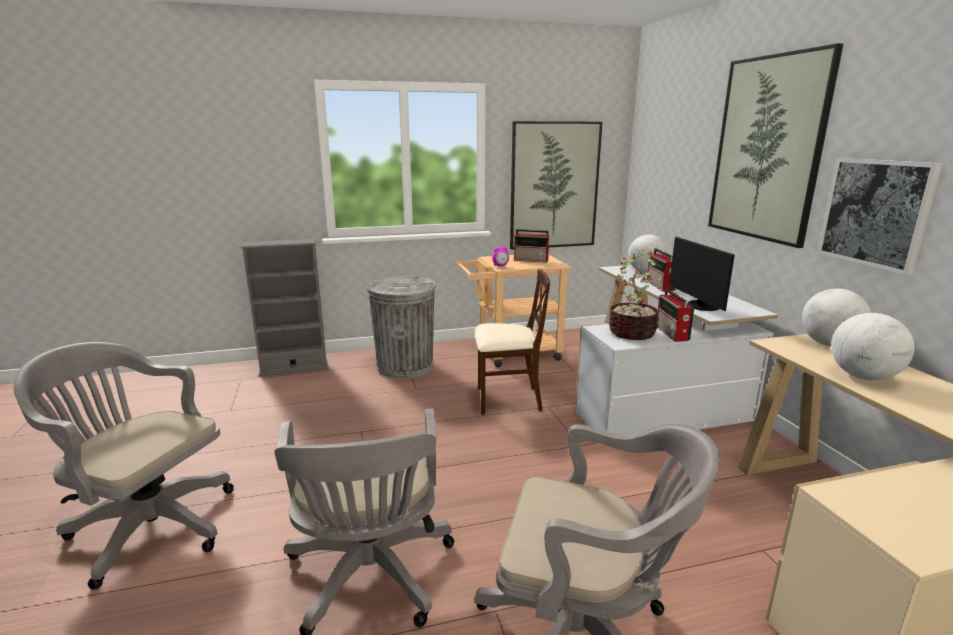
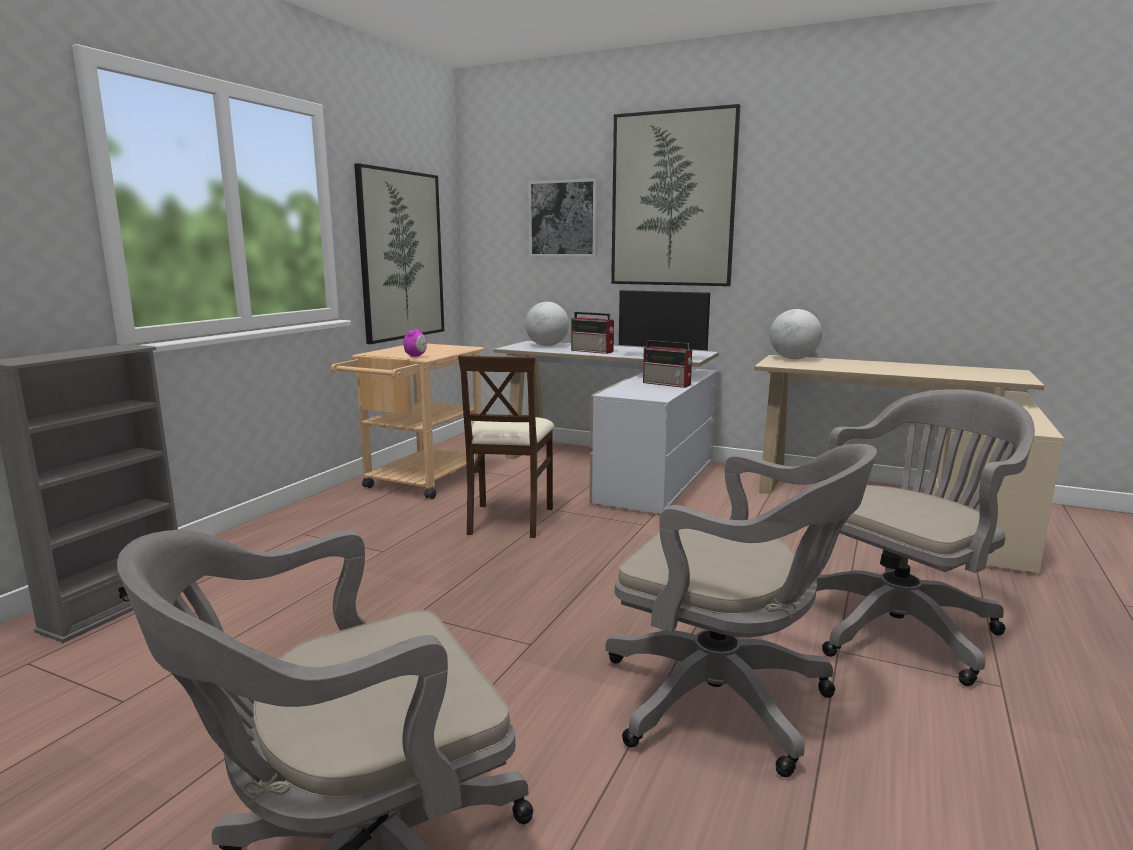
camera: 50 degrees left, 5 degrees down
grey trash can [367,276,436,379] -> none
beige chair [475,269,550,415] -> beige chair turned 150 degrees clockwise [458,355,555,538]
radio [514,229,550,263] -> none
potted plant [609,251,659,340] -> none
picture [817,158,943,275] -> picture moved to [528,178,598,257]
globe [831,313,914,380] -> none

